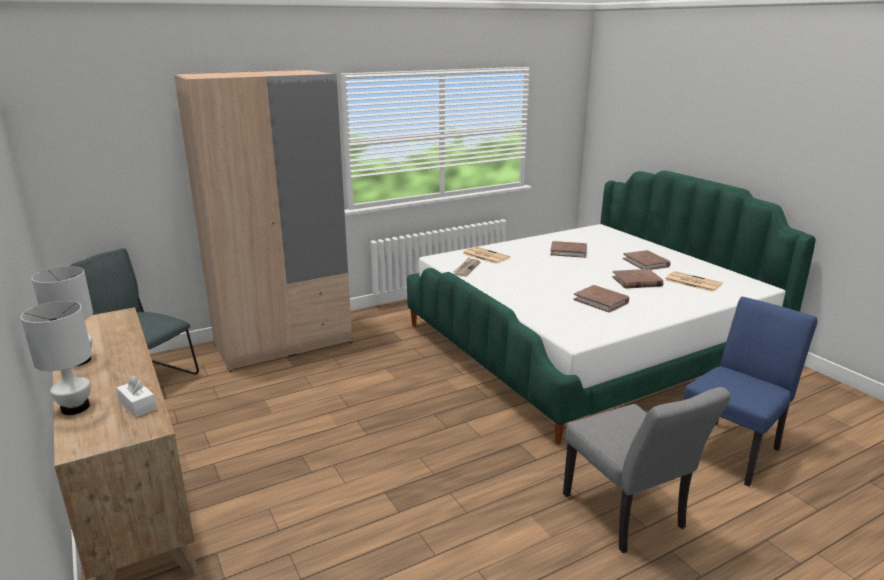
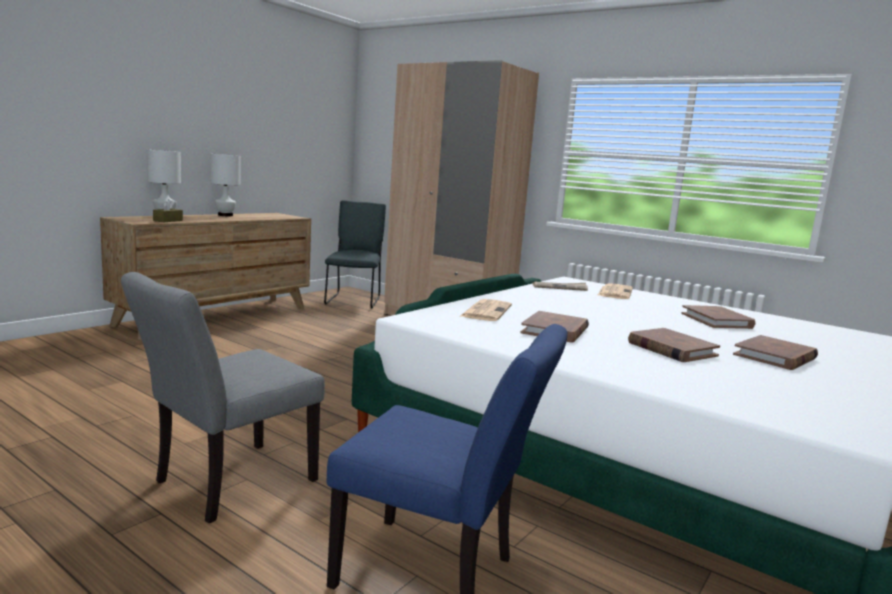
camera: 65 degrees right, 10 degrees down
white tissue box [117,375,157,417] -> brown tissue box [153,199,183,222]
newspaper [665,271,723,292] -> newspaper moved to [459,299,512,321]

